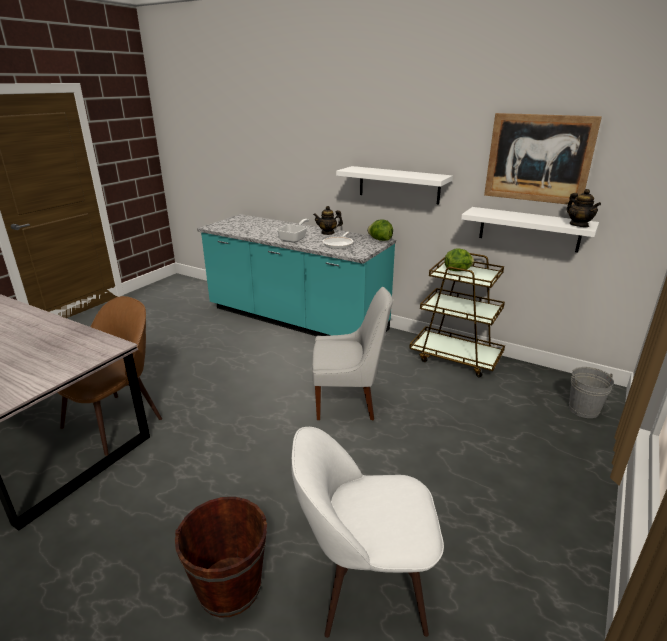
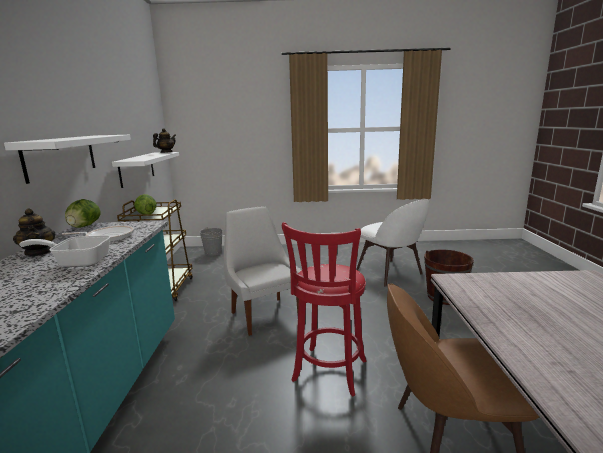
camera: 120 degrees left, 10 degrees down
picture [484,113,602,205] -> none
none -> red stool [282,222,366,396]

